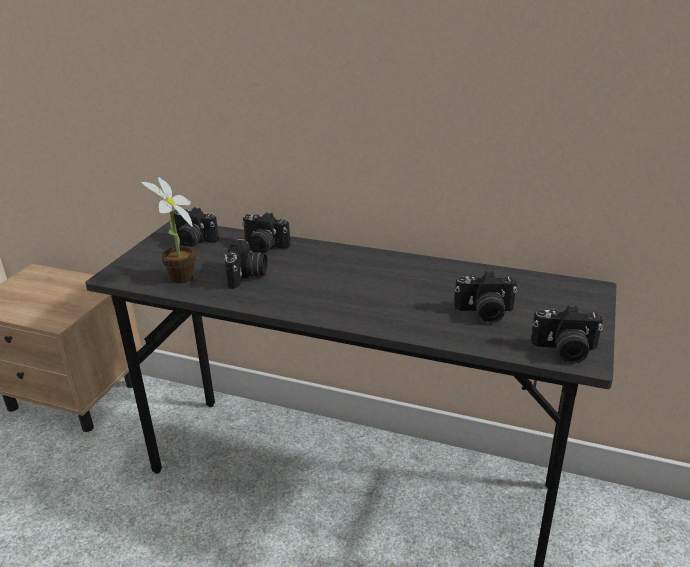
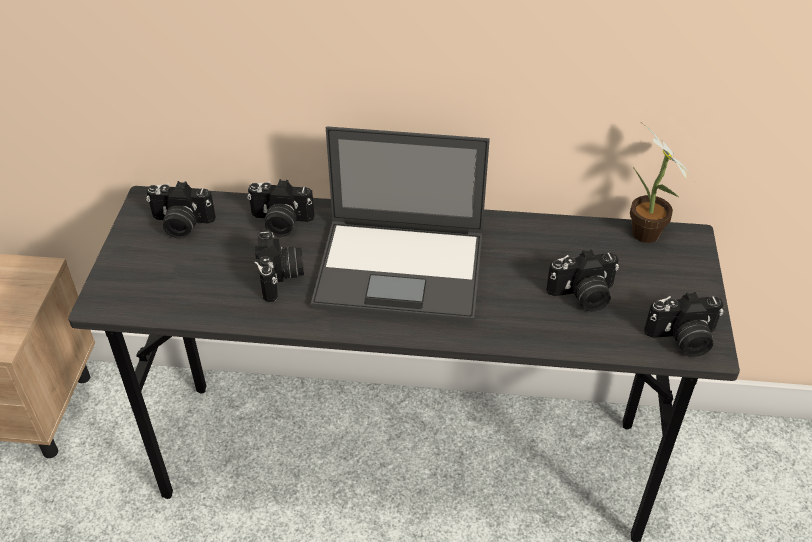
camera: 15 degrees left, 15 degrees up
potted plant [141,177,197,283] -> potted plant moved to [630,123,693,243]
none -> laptop [311,126,490,323]

